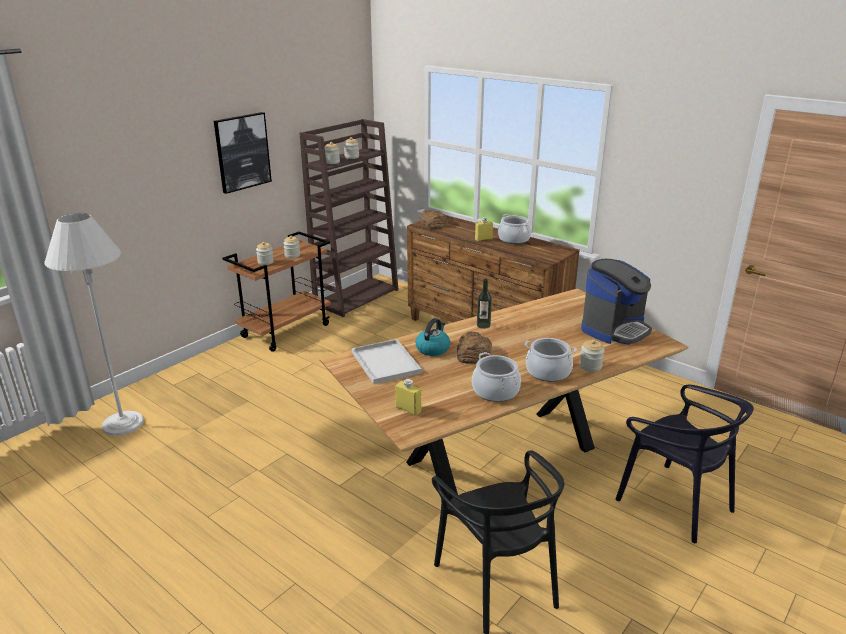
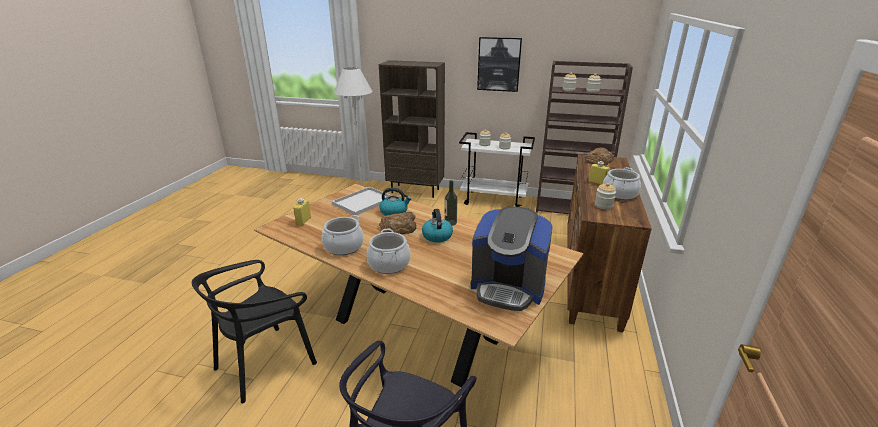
camera: 65 degrees right, 0 degrees up
brown cart [222,232,331,352] -> white cart [459,132,535,207]
jar [580,340,605,372] -> jar moved to [595,183,616,209]
none -> brown bookcase [379,60,445,198]
none -> kettle [422,209,453,243]

